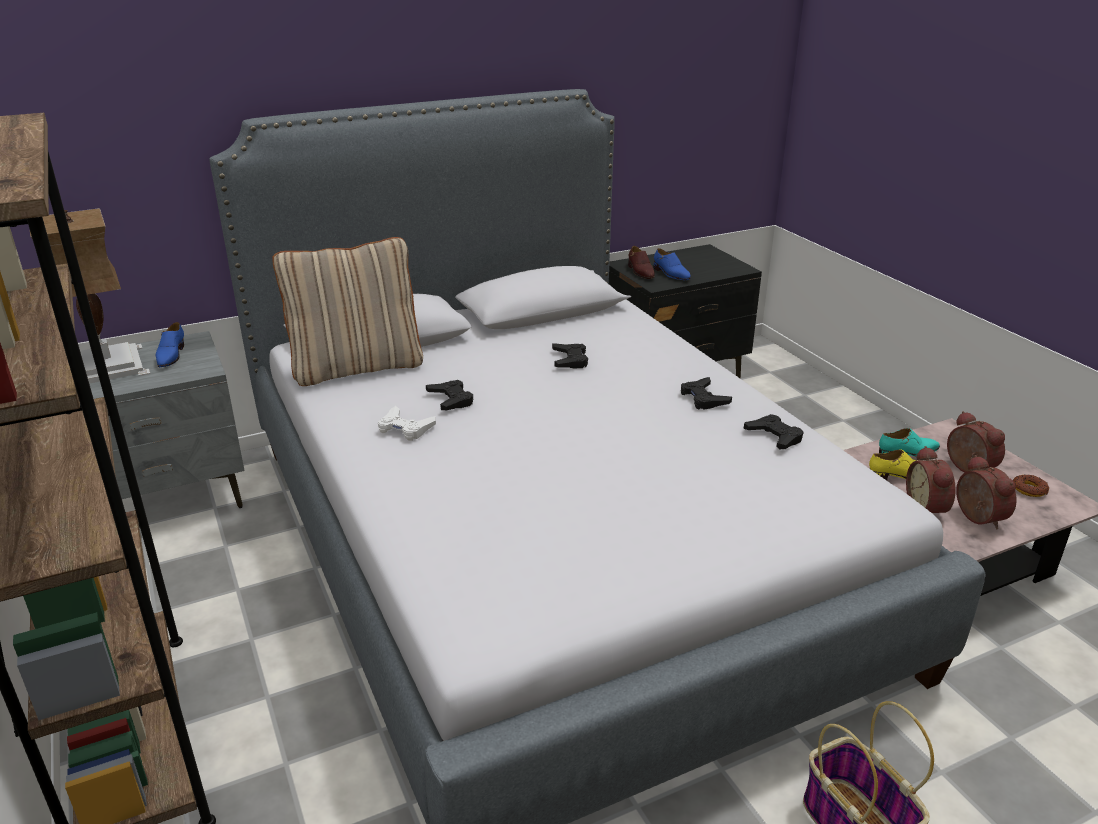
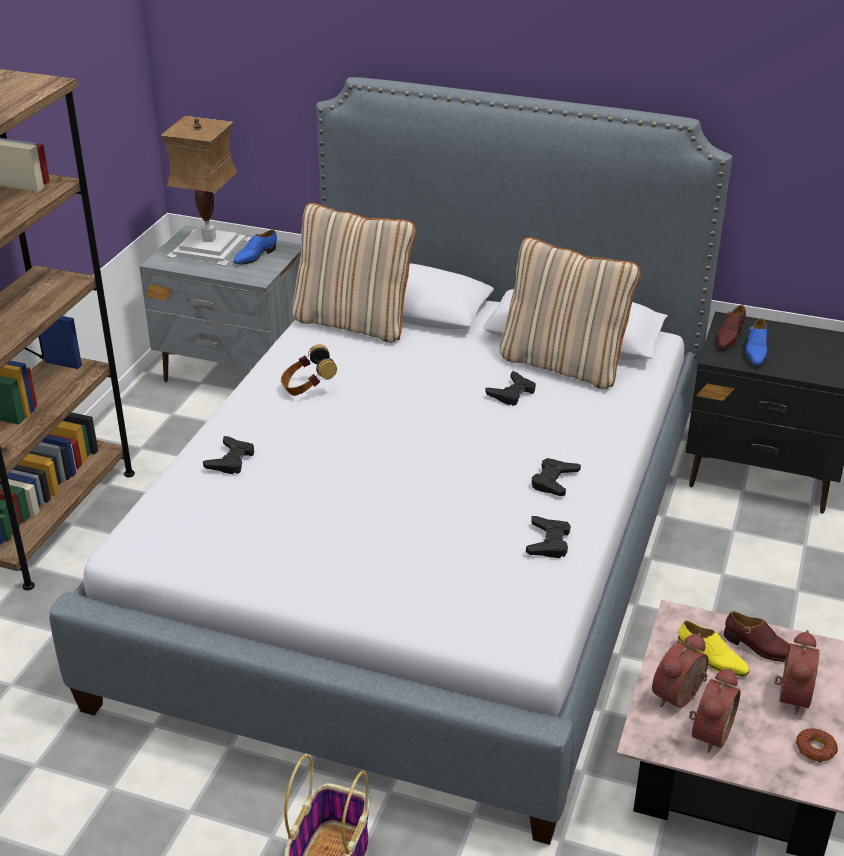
camera: 45 degrees right, 5 degrees up
white game controller [378,406,436,441] -> headphones [281,344,337,396]
black game controller [426,380,473,410] -> black game controller moved to [203,436,254,474]
turquoise shoe [879,428,940,457] -> brown shoe [724,611,790,662]
none -> beige pillow [500,237,641,389]

